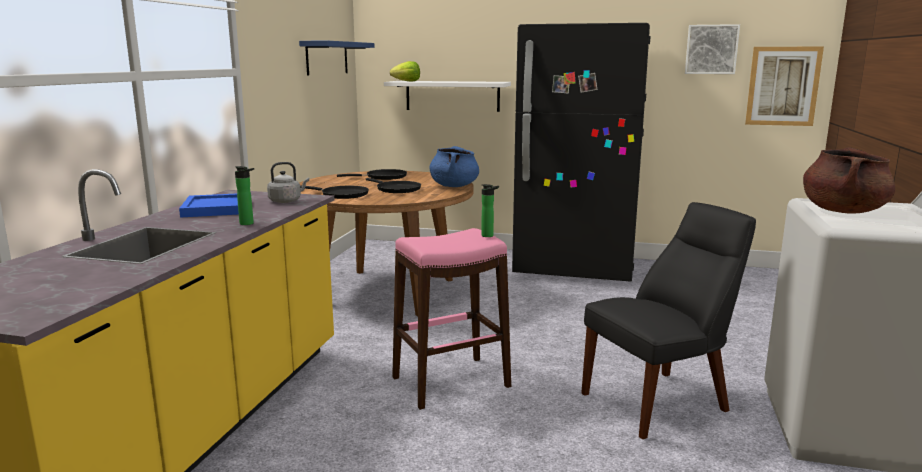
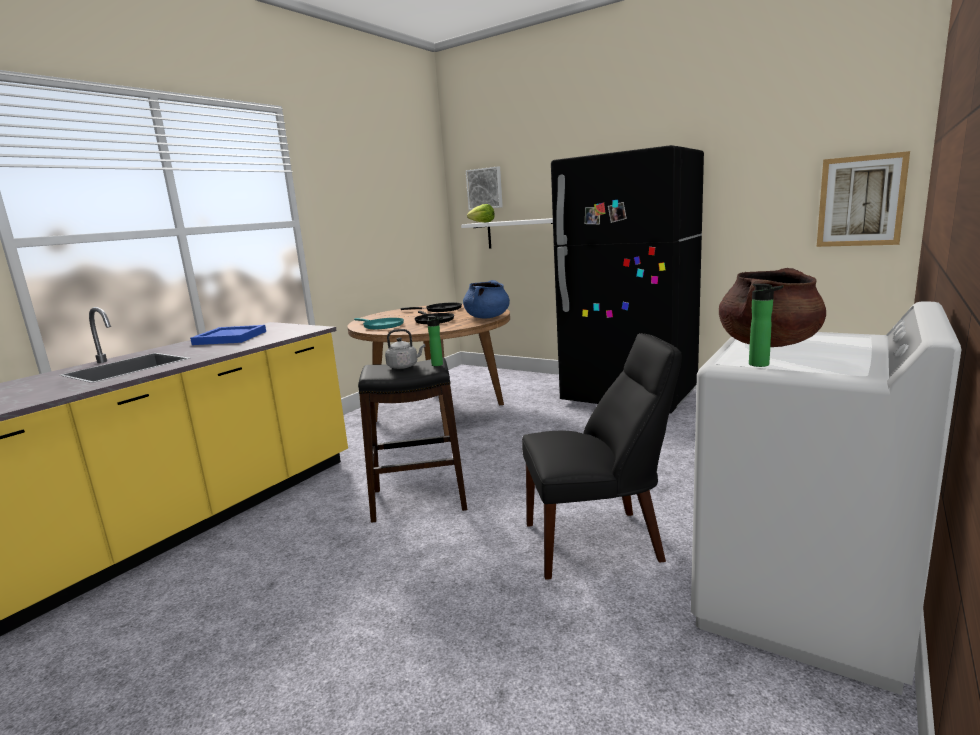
camera: 20 degrees right, 0 degrees up
bottle [235,166,254,225] -> bottle moved to [749,283,783,367]
grey kettle [267,162,309,203] -> grey kettle moved to [385,329,425,369]
blue shelf [299,41,375,75] -> none
black frying pan [300,186,369,199] -> turquoise frying pan [354,318,404,329]
pink stool [392,228,511,410] -> black stool [358,357,467,523]
picture [685,24,740,74] -> picture moved to [466,166,503,210]

